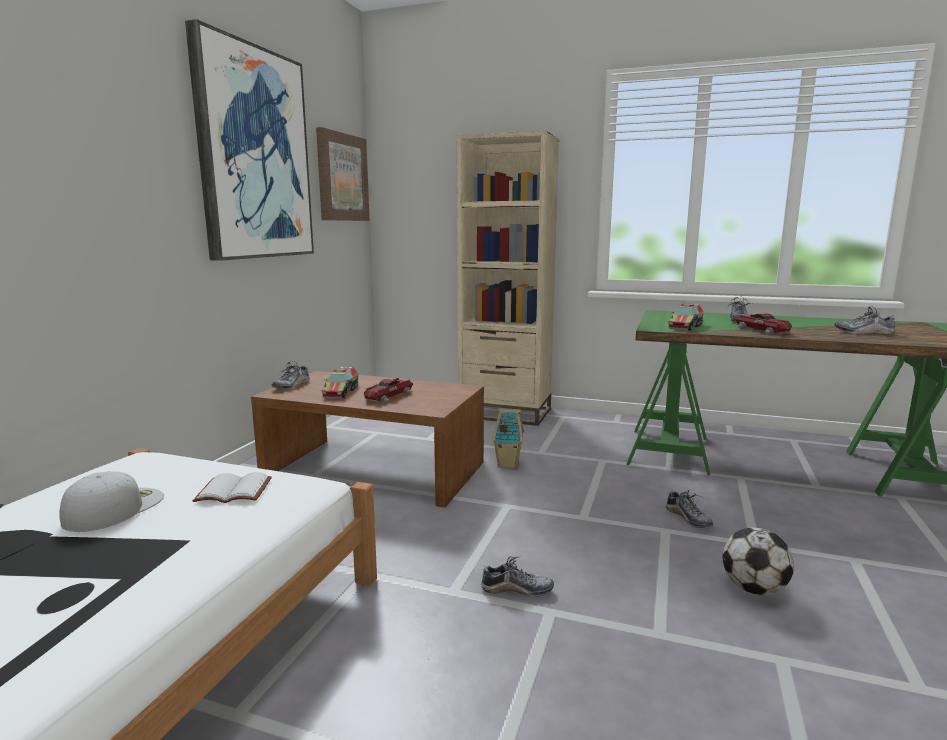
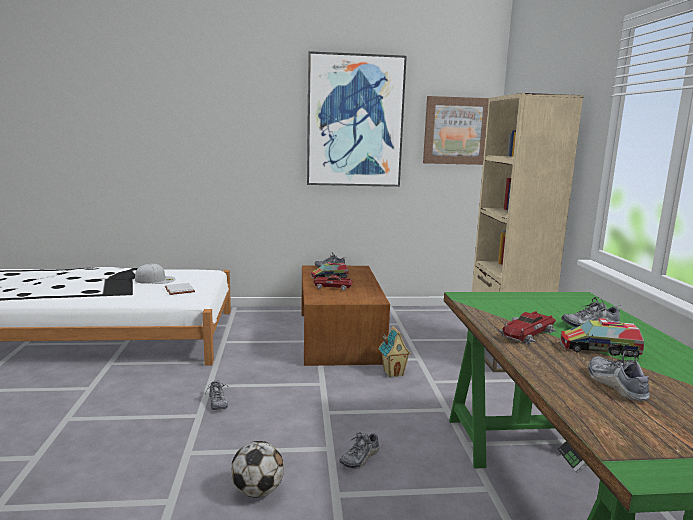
camera: 65 degrees right, 0 degrees up
toy truck [668,304,704,331] -> toy truck moved to [560,318,644,357]

